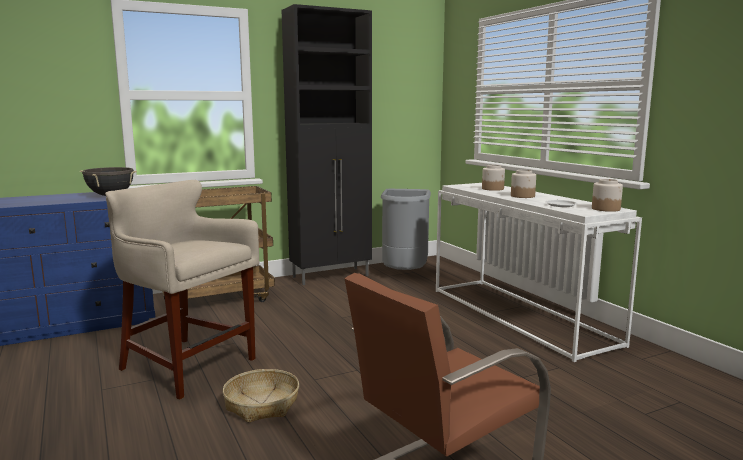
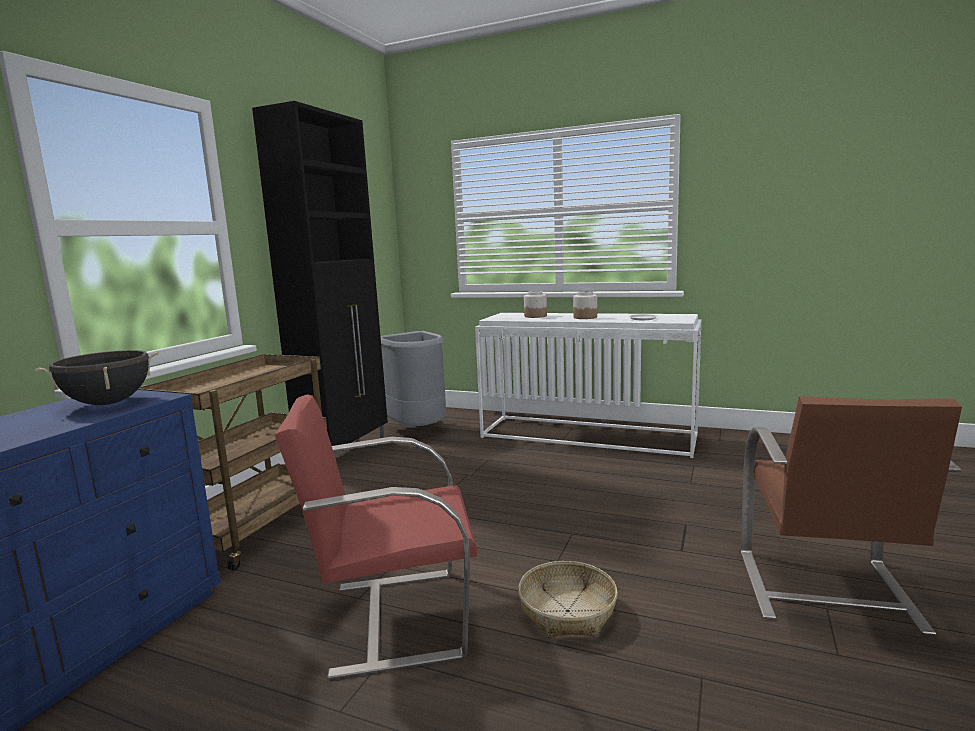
camera: 40 degrees left, 0 degrees up
beige stool [105,180,259,400] -> red chair [275,394,477,680]
jar [592,179,623,212] -> none

